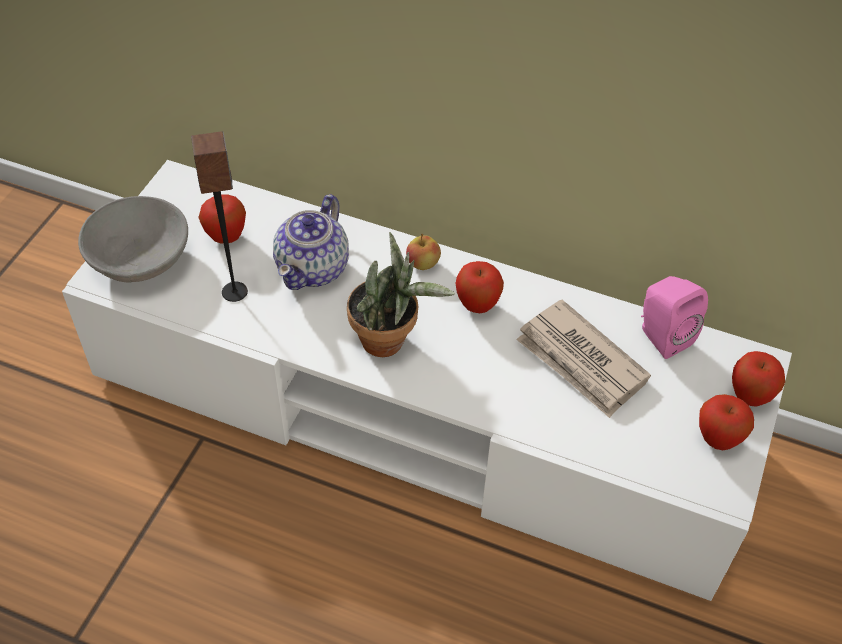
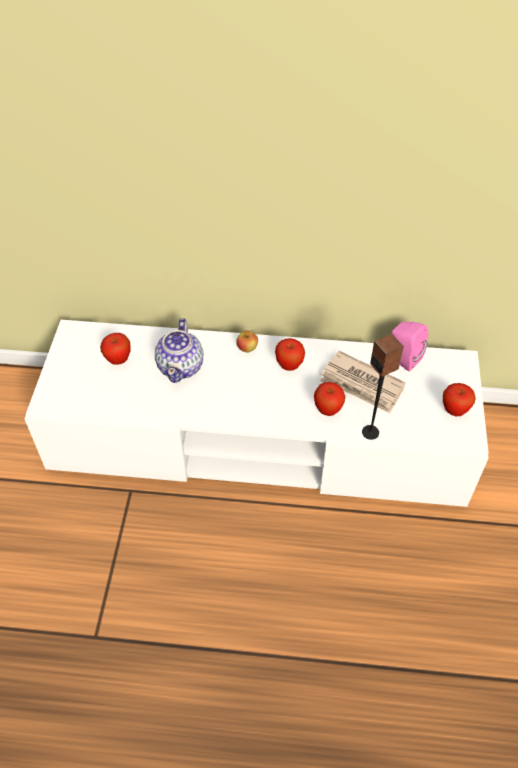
camera: 15 degrees left, 0 degrees up
grey bowl [78,196,188,283] -> none
speaker [191,131,248,302] -> speaker moved to [362,334,404,440]
potted plant [347,232,455,357] -> none
apple [732,351,785,407] -> apple moved to [314,382,345,416]

